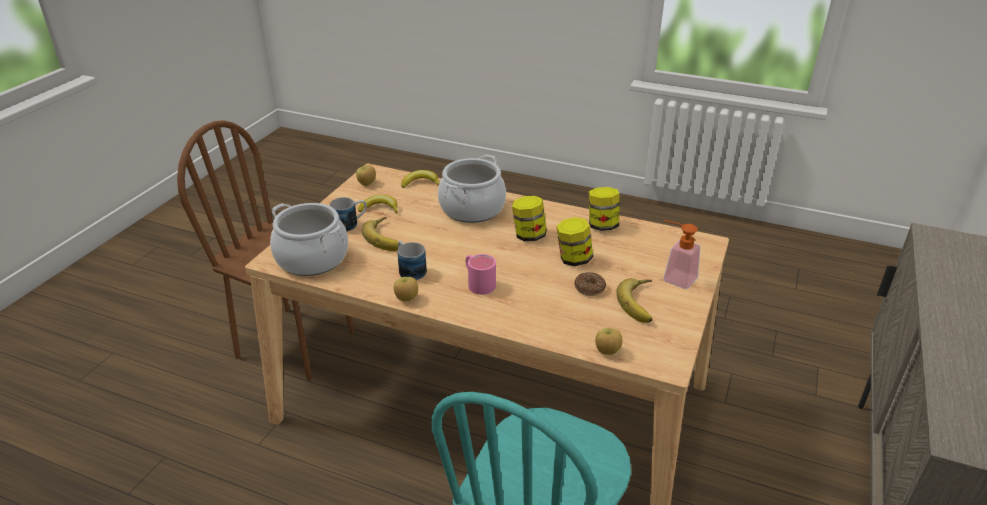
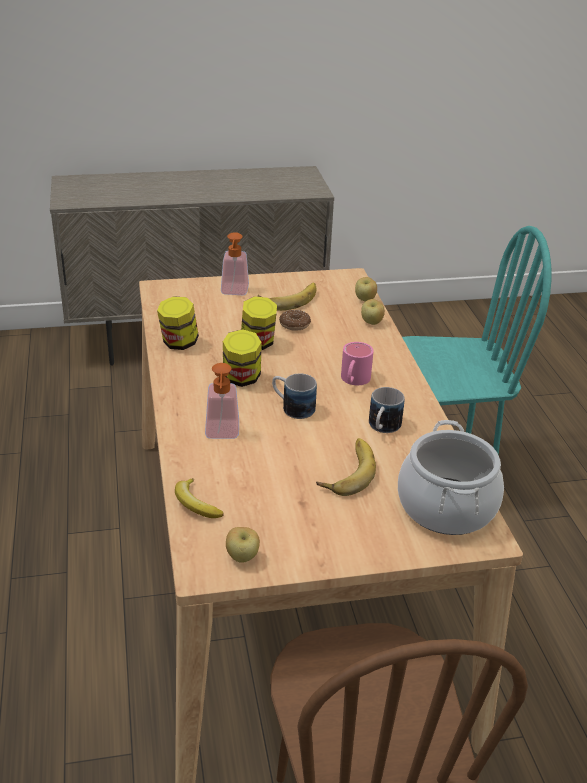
camera: 125 degrees left, 0 degrees up
mug [329,197,367,232] -> mug moved to [272,374,317,419]
banana [358,195,398,214] -> none
apple [394,277,418,301] -> apple moved to [361,299,385,325]
cooking pot [438,155,506,223] -> soap dispenser [205,363,239,439]

